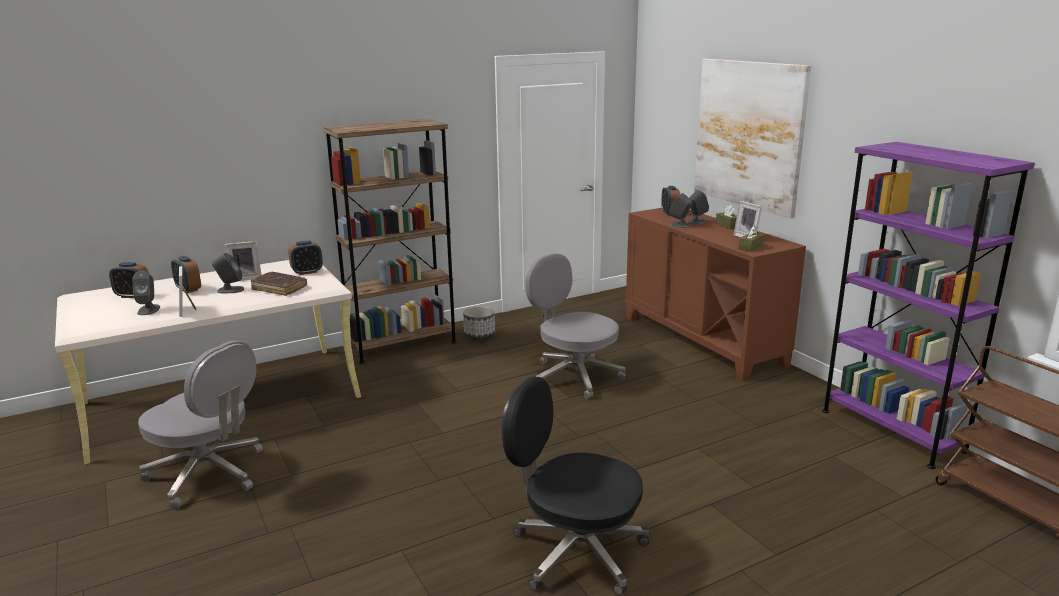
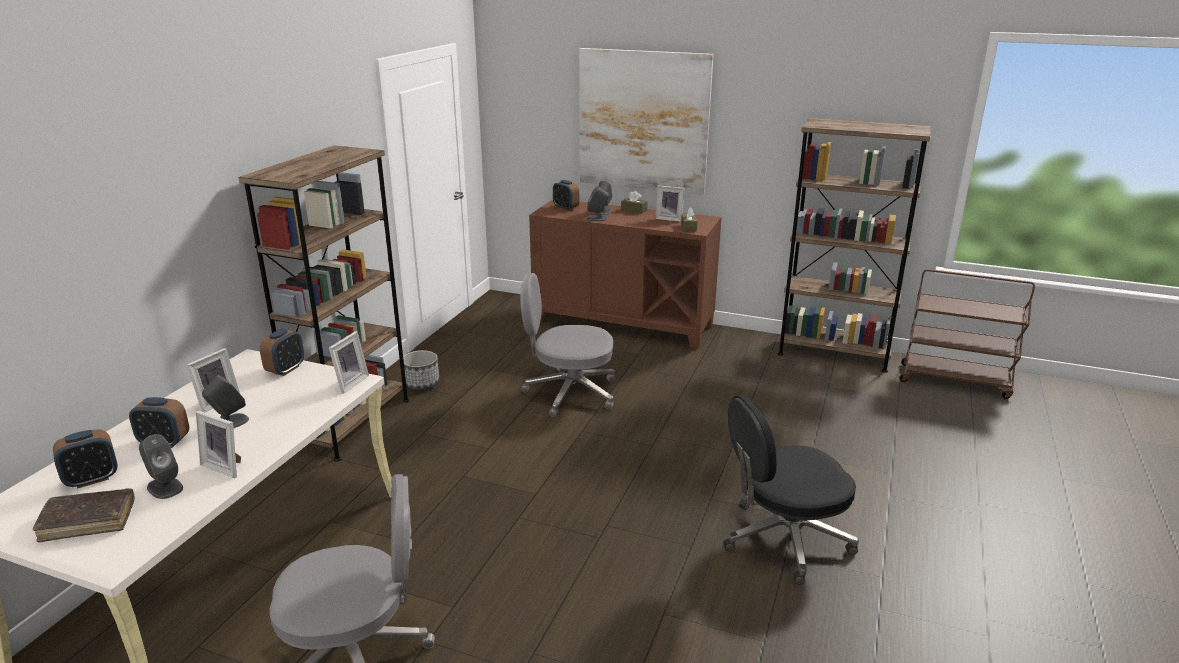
camera: 40 degrees left, 5 degrees up
brown book [251,272,307,296] -> brown book moved to [33,489,135,542]
purple bookcase [822,142,1035,469] -> brown bookcase [778,118,931,373]
none -> picture frame [329,331,369,394]

